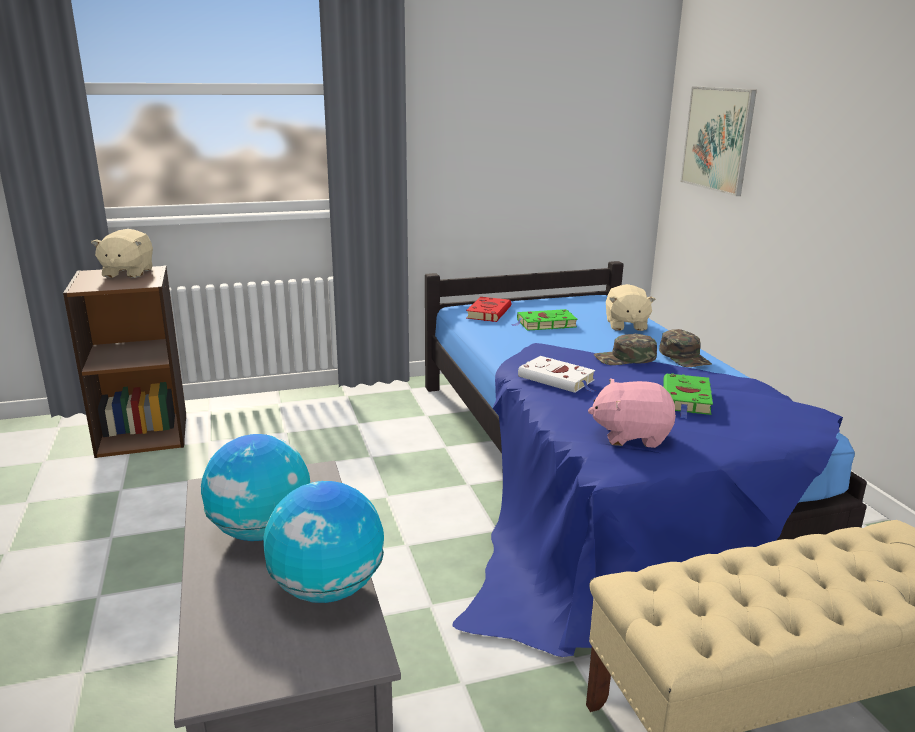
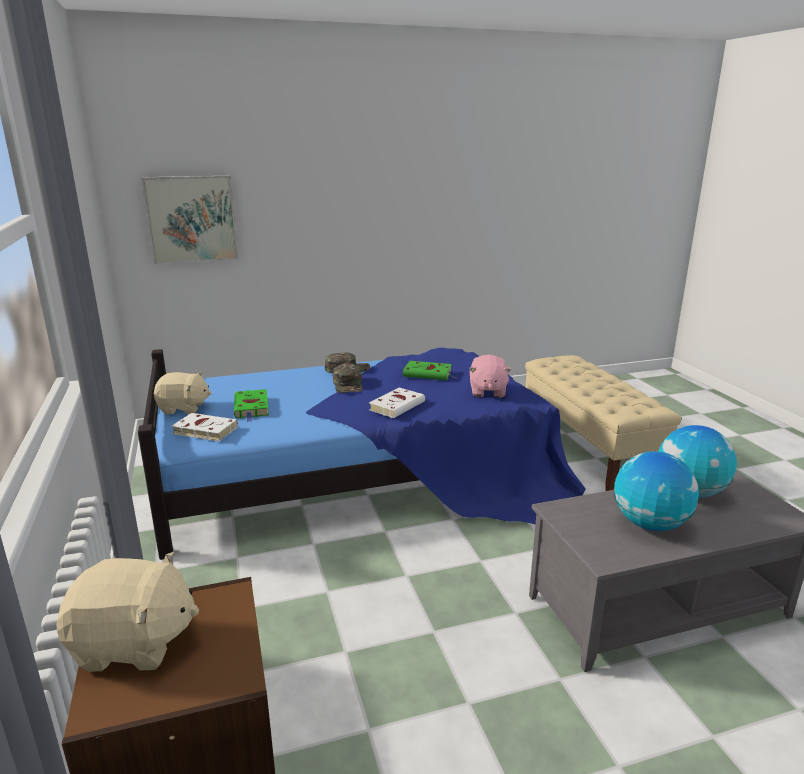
camera: 90 degrees left, 0 degrees up
red book [466,297,511,322] -> white book [171,413,238,441]
beige plush toy [606,284,656,331] -> beige plush toy moved to [154,372,212,414]

